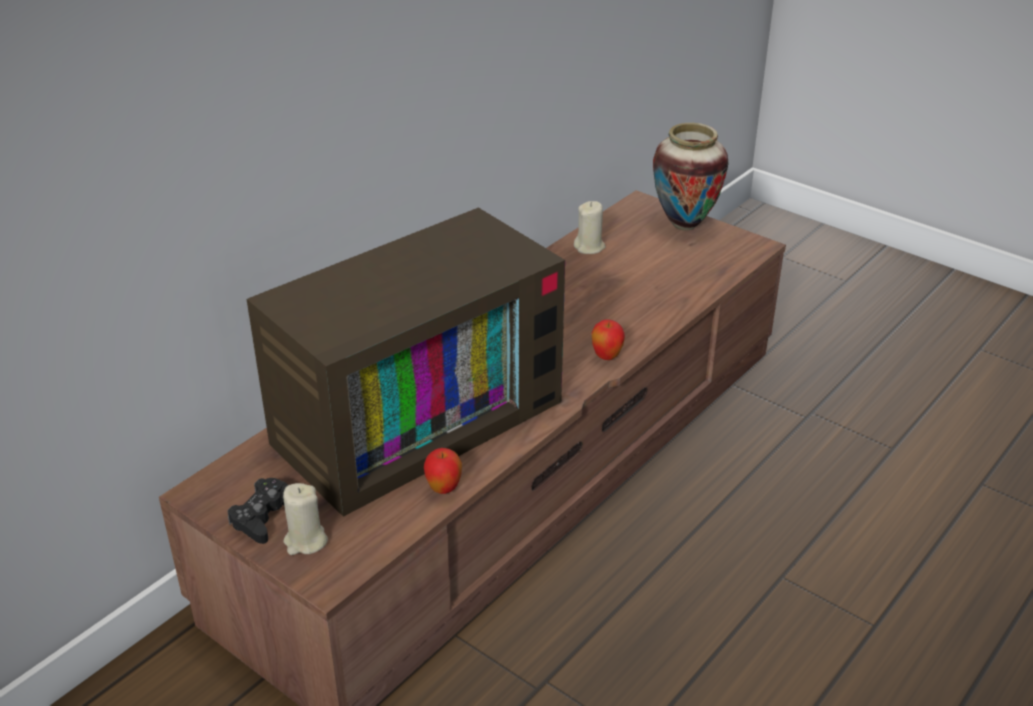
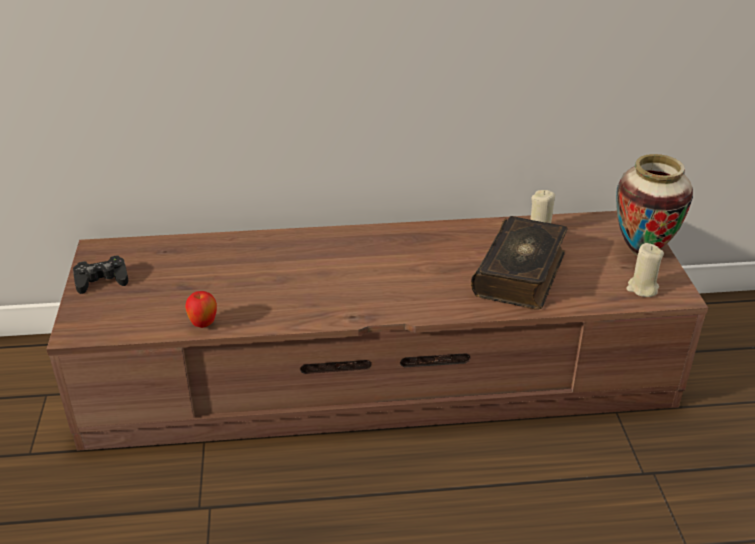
camera: 45 degrees right, 0 degrees up
television [246,207,565,517] -> none
beige candle [283,483,328,555] -> beige candle moved to [626,243,664,297]
apple [591,319,625,360] -> none
none -> book [471,216,568,310]

